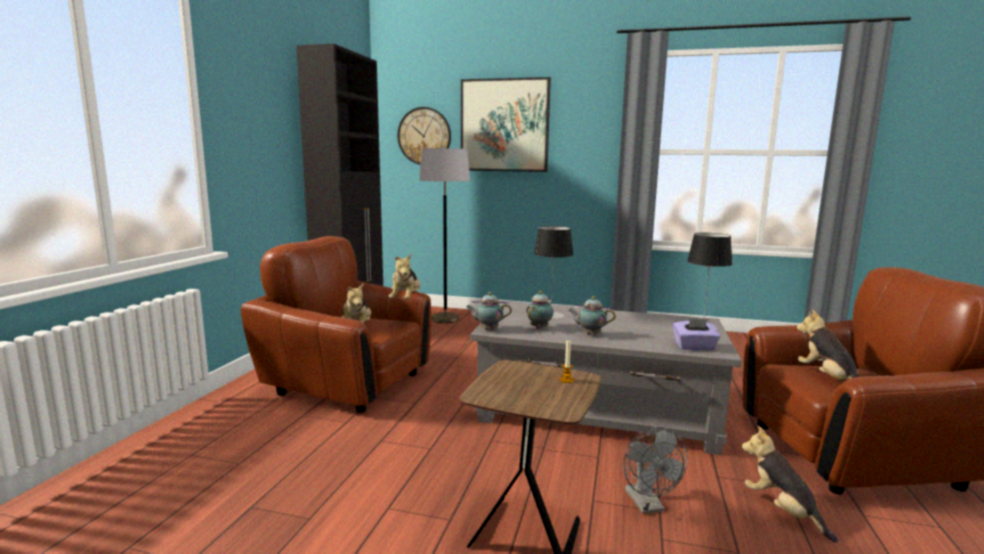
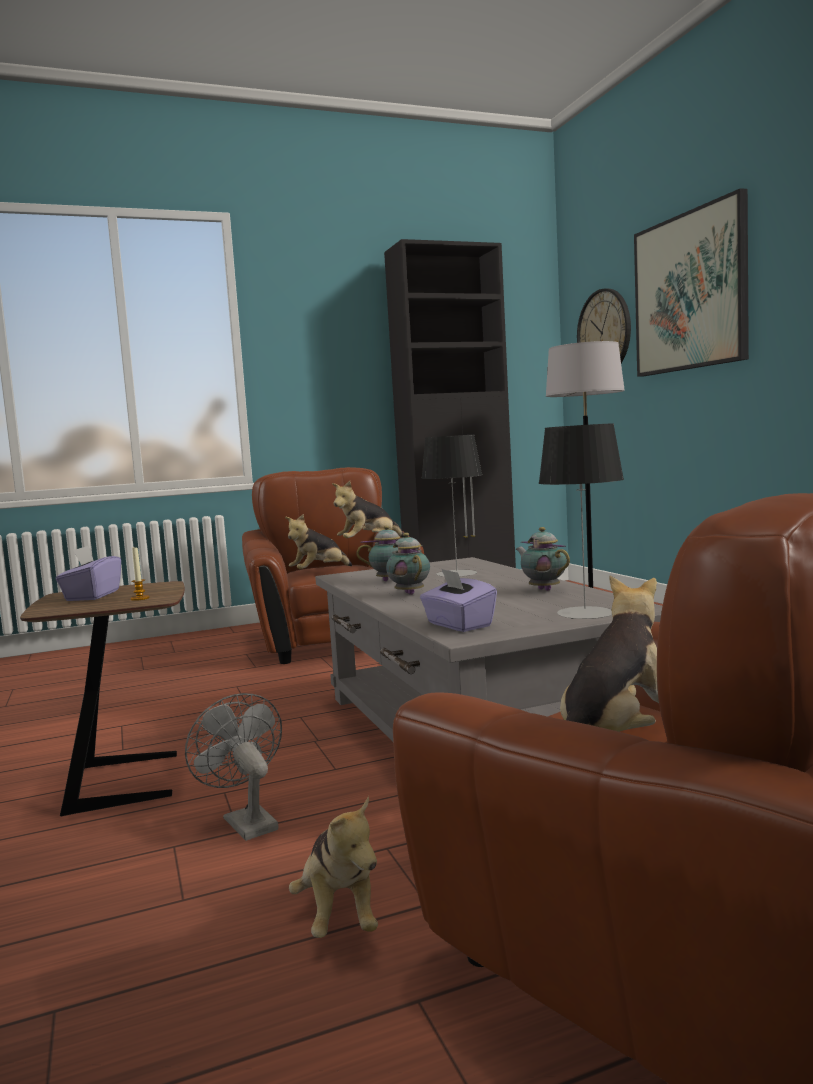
camera: 55 degrees right, 5 degrees down
teapot [466,292,512,330] -> teapot moved to [516,527,570,591]
grey fan [623,427,688,514] -> grey fan turned 105 degrees clockwise [185,693,282,841]
plush toy [742,426,838,543] -> plush toy turned 135 degrees clockwise [289,796,378,938]
none -> purple tissue box [56,546,121,601]

